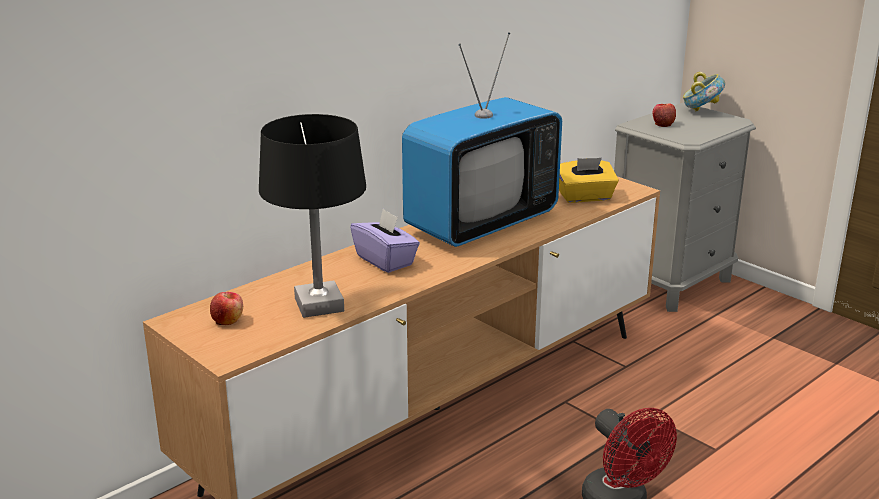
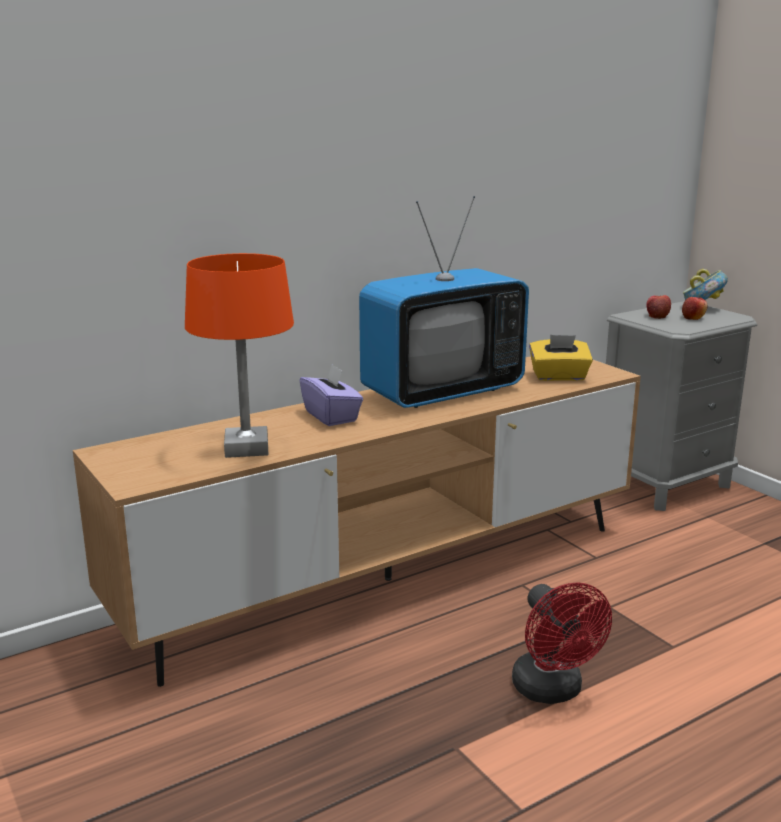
camera: 10 degrees right, 5 degrees down
apple [210,292,243,325] -> apple moved to [682,297,707,320]
black table lamp [259,114,366,318] -> orange table lamp [185,253,294,458]

